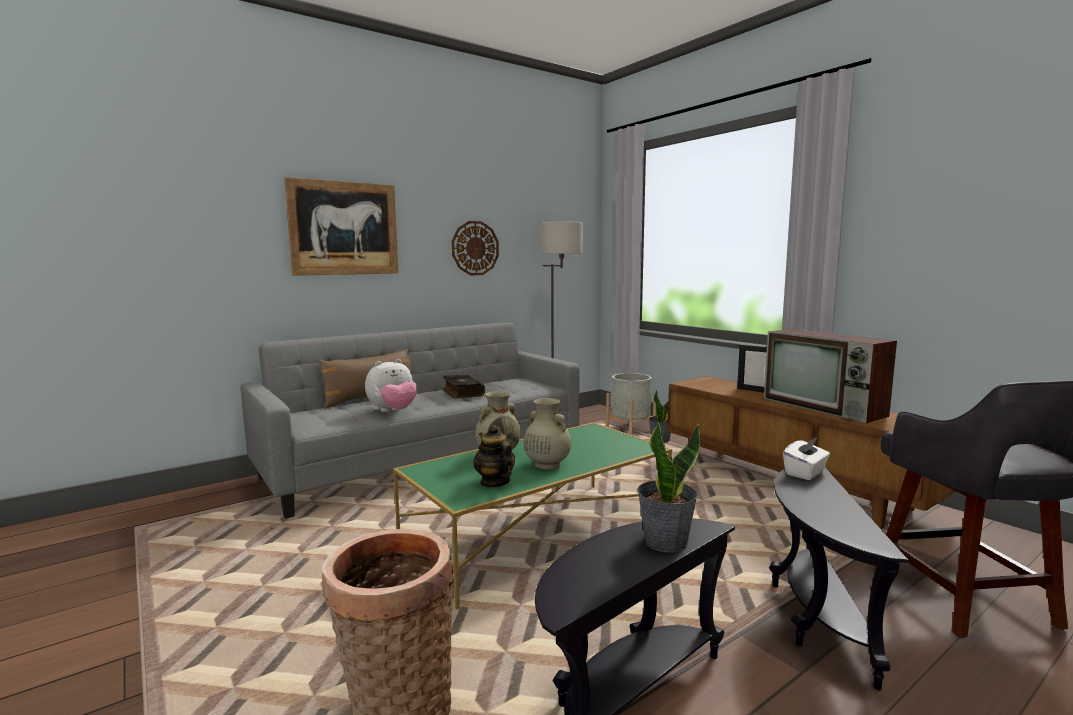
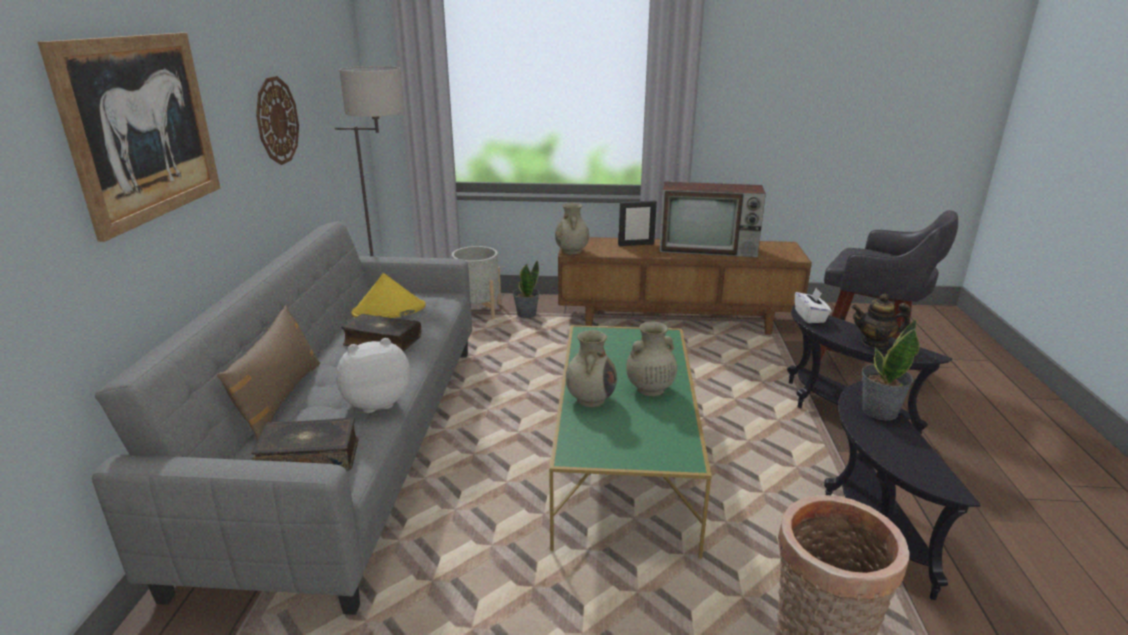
camera: 50 degrees left, 15 degrees up
plush toy [365,359,417,412] -> plush toy turned 120 degrees counterclockwise [336,338,410,413]
teapot [473,425,515,488] -> teapot moved to [852,294,911,348]
none -> book [251,417,358,471]
none -> yellow hat [351,273,426,318]
none -> beige vase [555,203,589,255]

